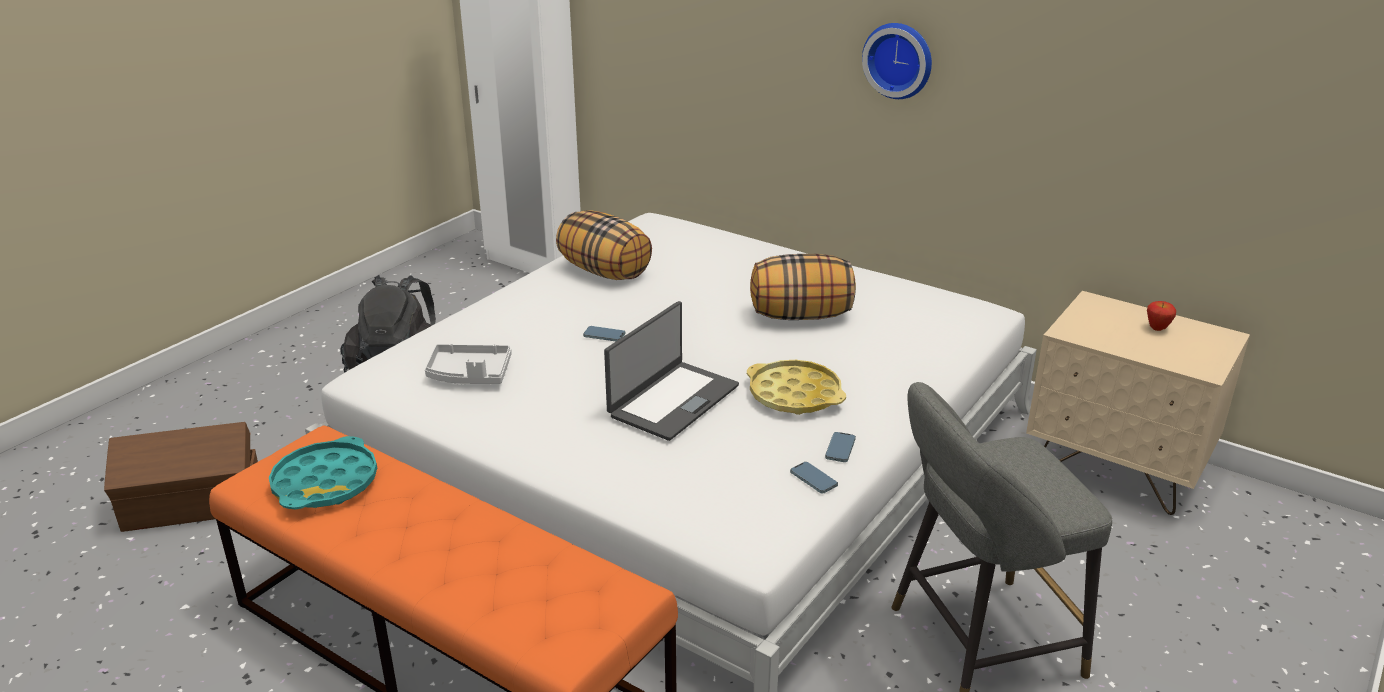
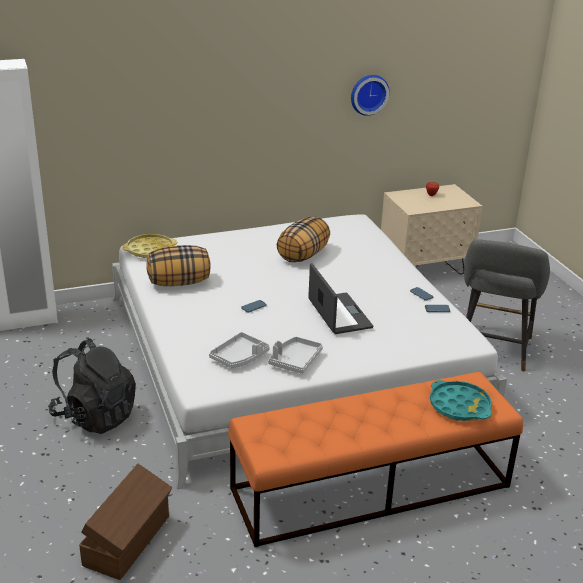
camera: 55 degrees left, 0 degrees up
turquoise tray [269,436,377,509] -> turquoise tray moved to [430,380,492,421]
yellow tray [747,360,846,415] -> yellow tray moved to [122,234,177,258]
wall clock [862,23,932,99] -> wall clock moved to [351,75,390,116]
none -> grey tray [268,337,323,374]

